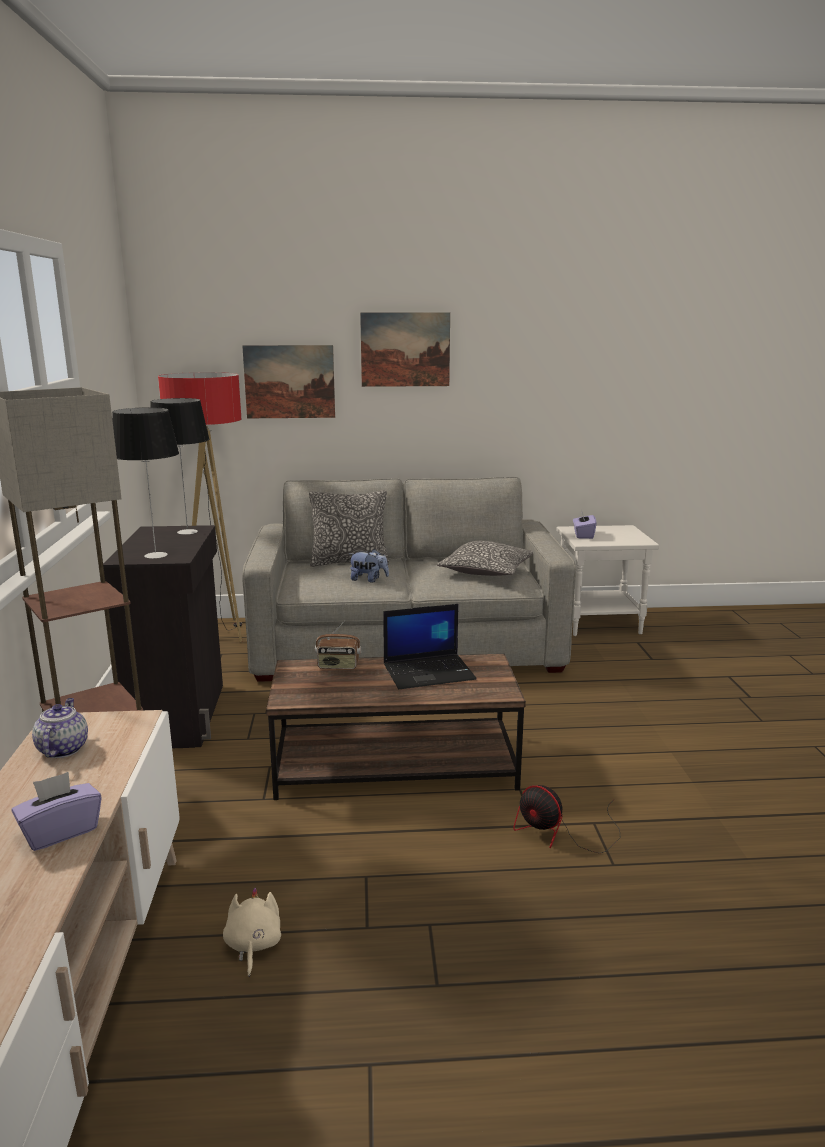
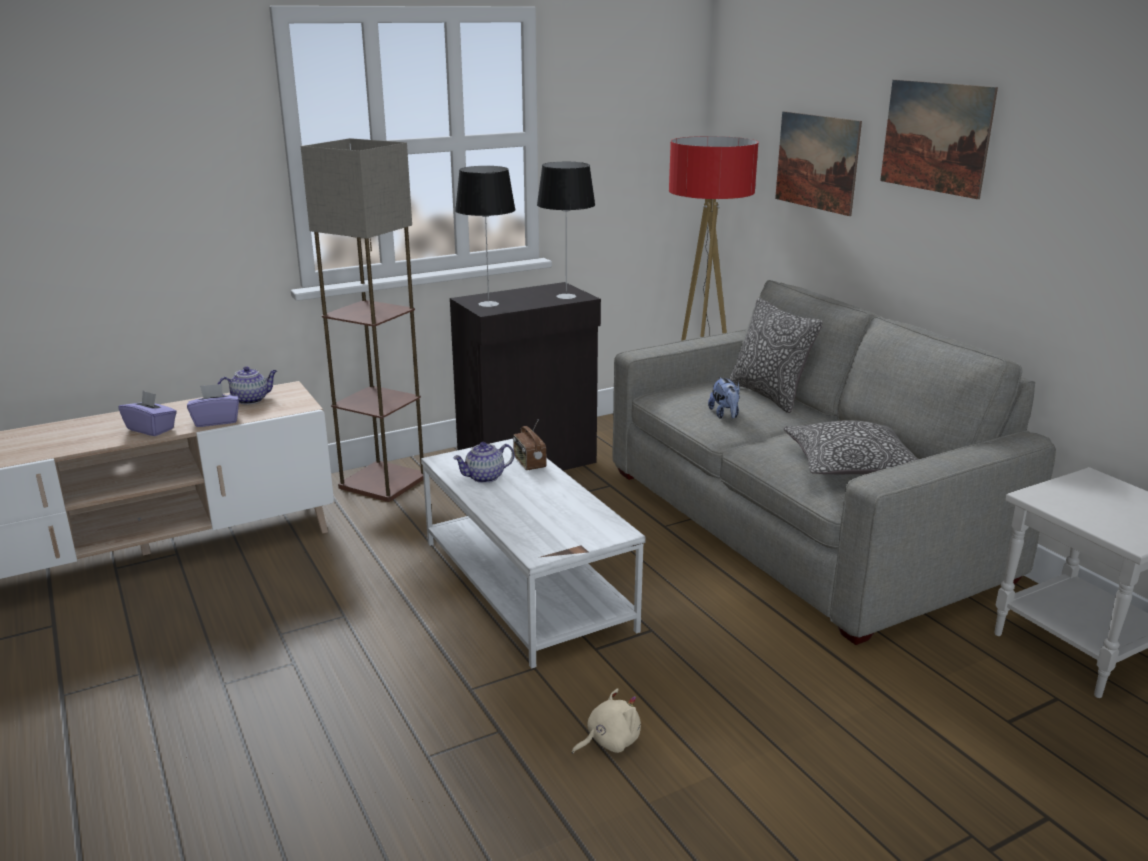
camera: 65 degrees right, 5 degrees up
beige plush toy [223,887,281,977] -> beige plush toy moved to [572,688,641,754]
brown coffee table [266,654,526,800] -> white coffee table [421,439,646,668]
laptop [383,604,477,689] -> none
fan [513,785,620,853] -> none
purple tissue box [573,512,596,539] -> purple tissue box moved to [187,384,239,427]
none -> teapot [453,442,514,483]

